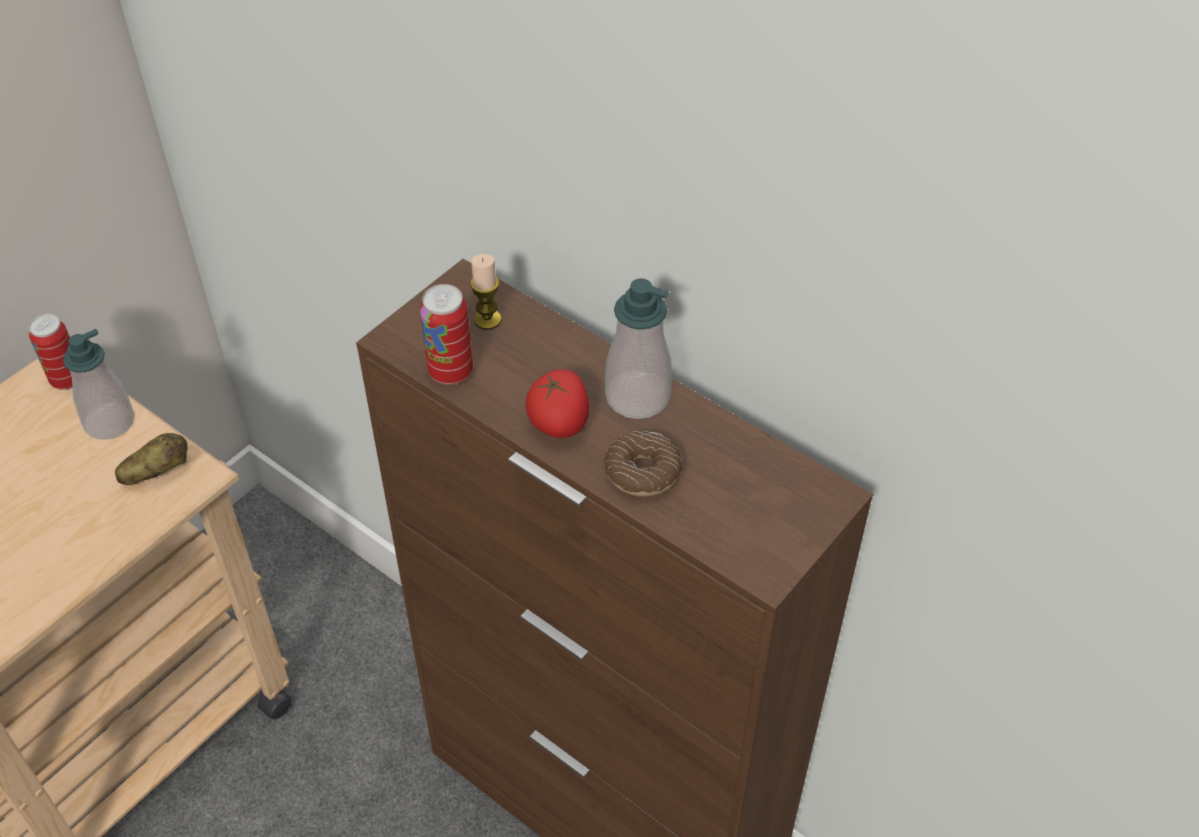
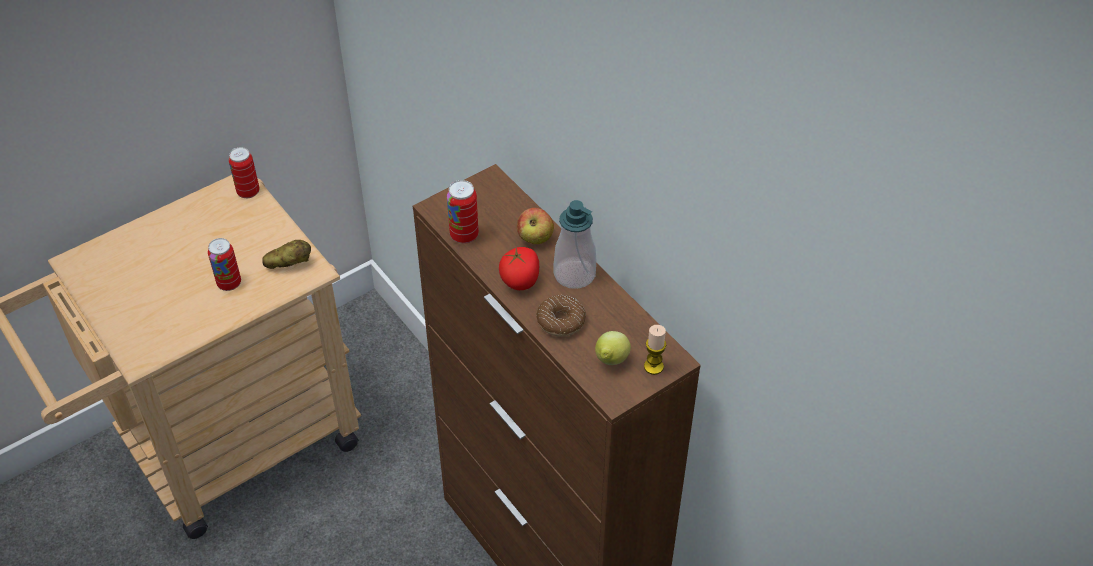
camera: 15 degrees right, 0 degrees up
soap dispenser [63,329,135,440] -> none
candle [470,254,502,330] -> candle moved to [644,325,666,375]
none -> can [208,238,241,291]
none -> apple [517,208,554,244]
none -> lemon [595,331,631,365]

